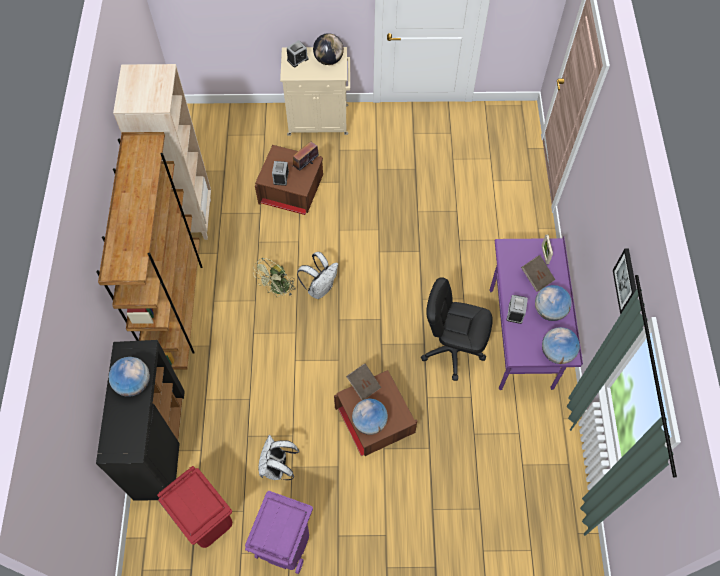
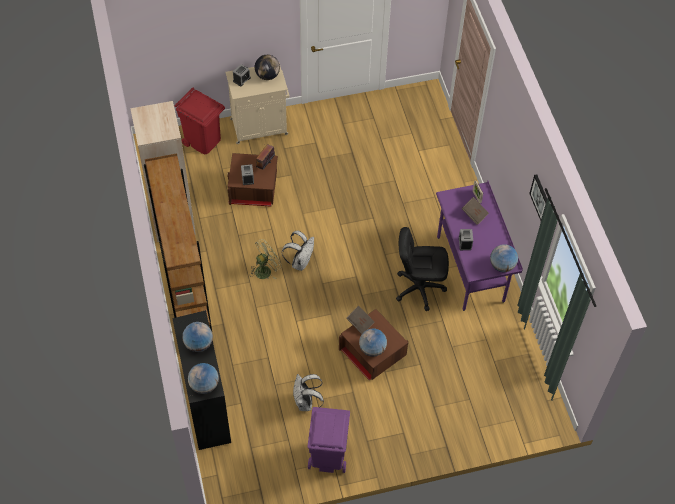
camera: 15 degrees left, 5 degrees down
red trash can [157,466,232,548] -> red trash can moved to [175,88,225,154]
green fan [253,258,296,297] -> green fan turned 150 degrees counterclockwise [250,239,282,280]
globe [535,285,572,321] -> globe moved to [188,363,219,394]

